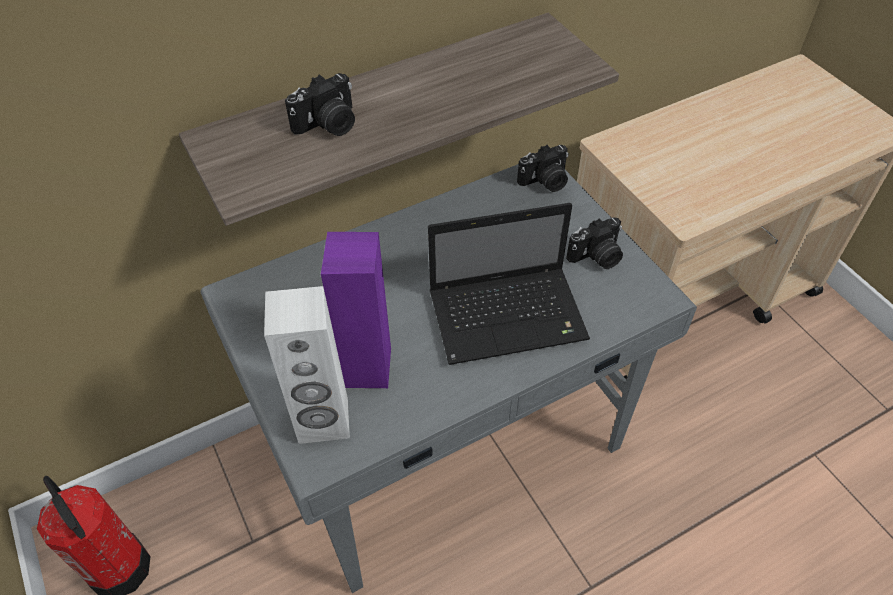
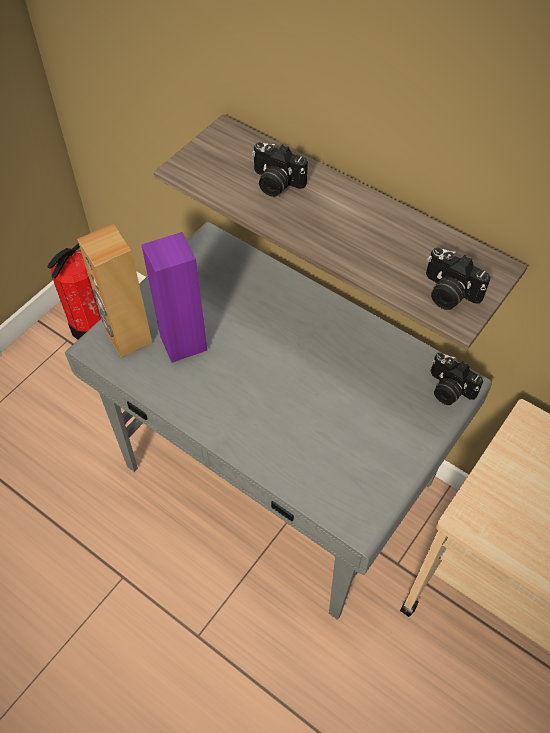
camera: 65 degrees right, 5 degrees up
white speaker [264,286,350,444] -> brown speaker [77,224,153,358]
laptop [428,203,590,365] -> none
camera [566,217,623,269] -> camera moved to [426,248,491,310]

